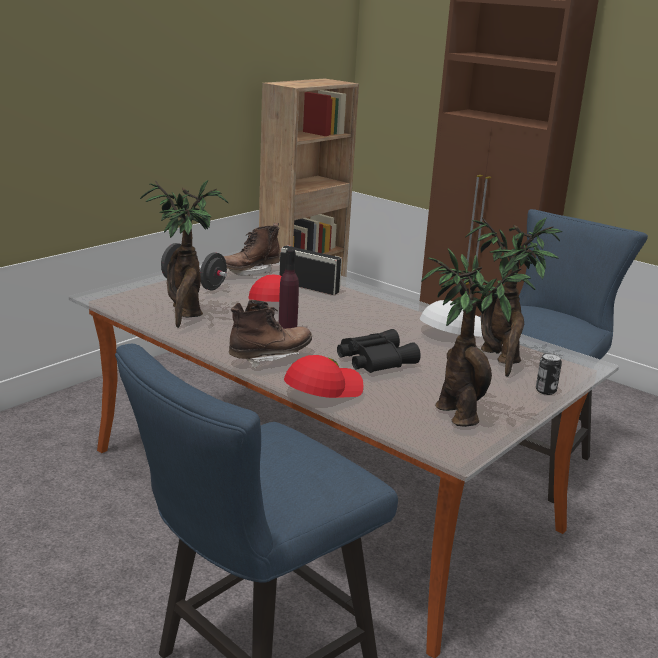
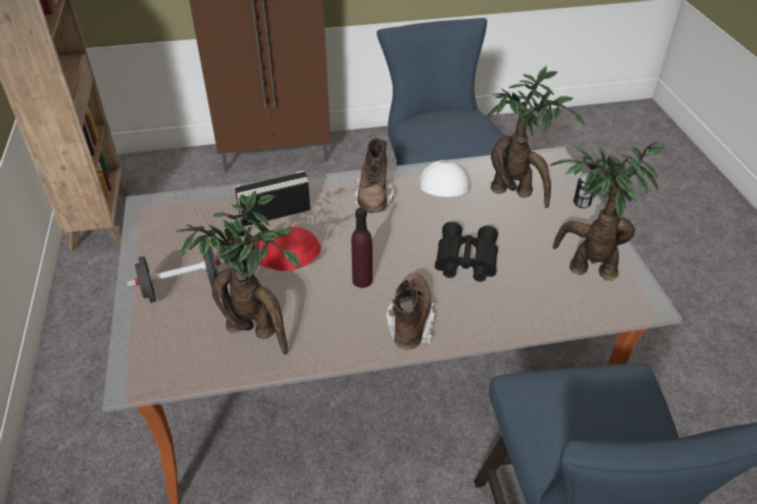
camera: 50 degrees left, 20 degrees up
brown boot [224,223,280,276] -> brown boot moved to [354,134,394,213]
red cap [284,355,363,398] -> none

